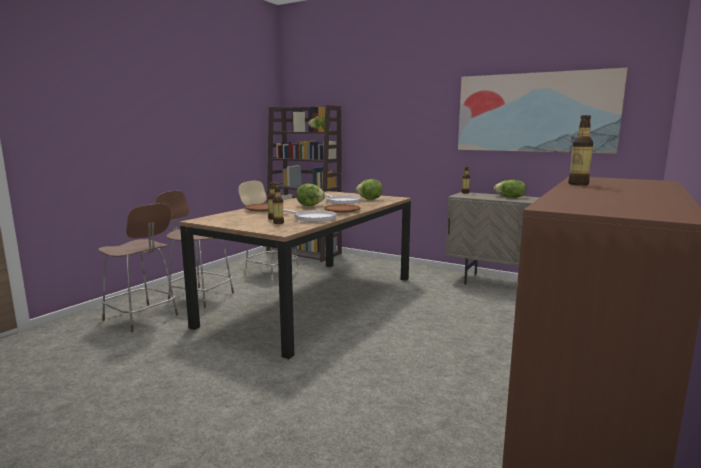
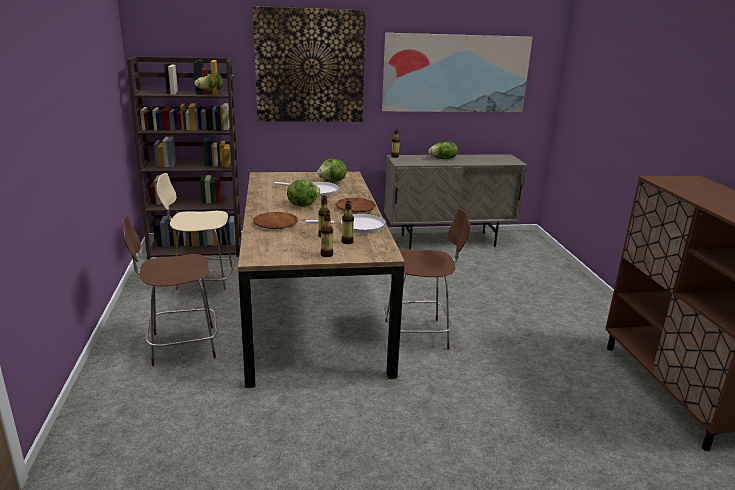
camera: 40 degrees left, 10 degrees up
brown stool [98,203,178,332] -> brown stool moved to [384,208,470,349]
bottle [568,115,593,185] -> bottle moved to [321,212,333,257]
none -> picture [253,6,366,122]

